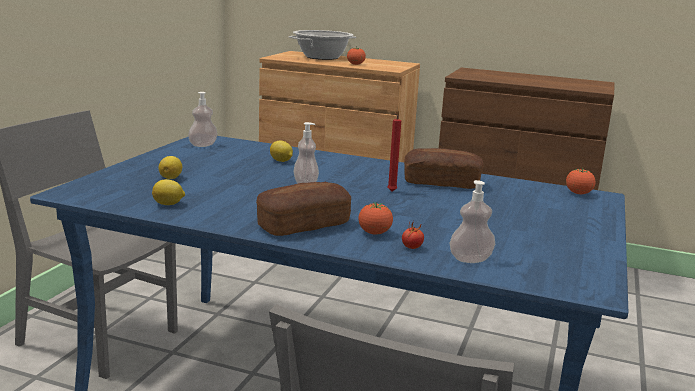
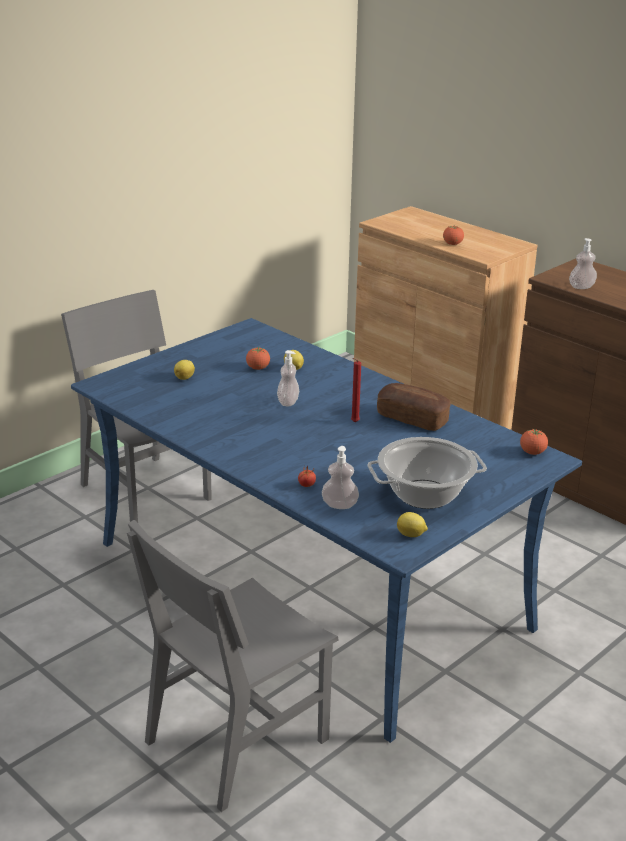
camera: 25 degrees right, 10 degrees up
lemon [152,179,185,205] -> lemon moved to [397,512,428,537]
soap dispenser [188,92,218,147] -> soap dispenser moved to [569,238,597,289]
bread [256,182,351,236] -> none
cooking pot [289,30,356,60] -> cooking pot moved to [367,437,487,509]
tomato [358,202,393,235] -> tomato moved to [246,348,270,370]

